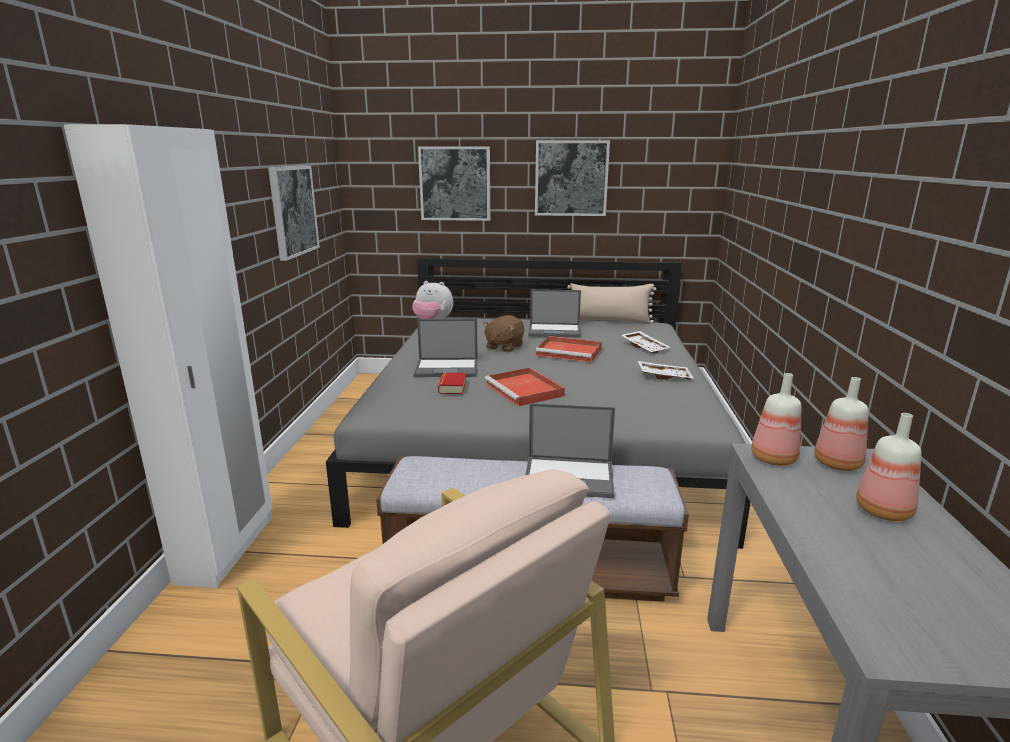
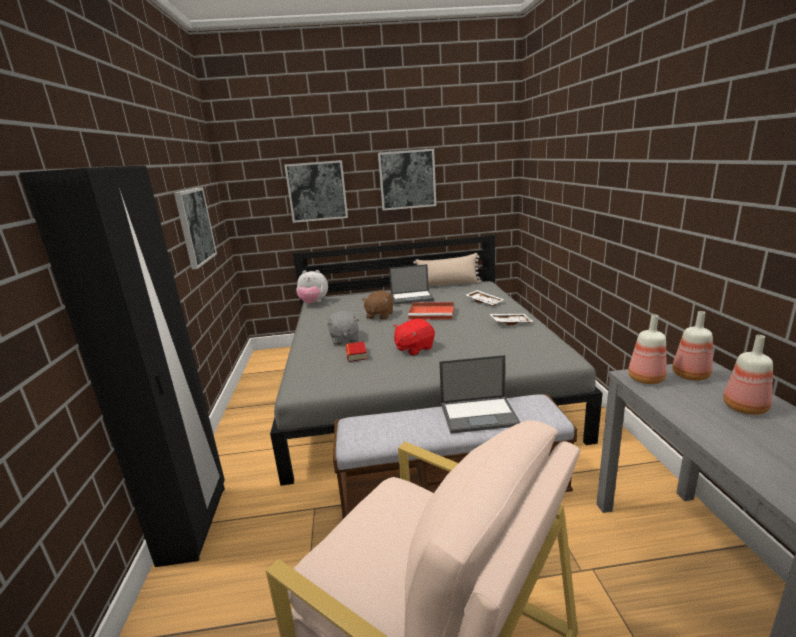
camera: 10 degrees left, 0 degrees up
white wardrobe [64,124,272,588] -> black wardrobe [19,165,225,567]
laptop [413,319,478,377] -> grey plush toy [327,311,359,345]
red tray [485,368,565,407] -> red plush toy [393,319,435,356]

